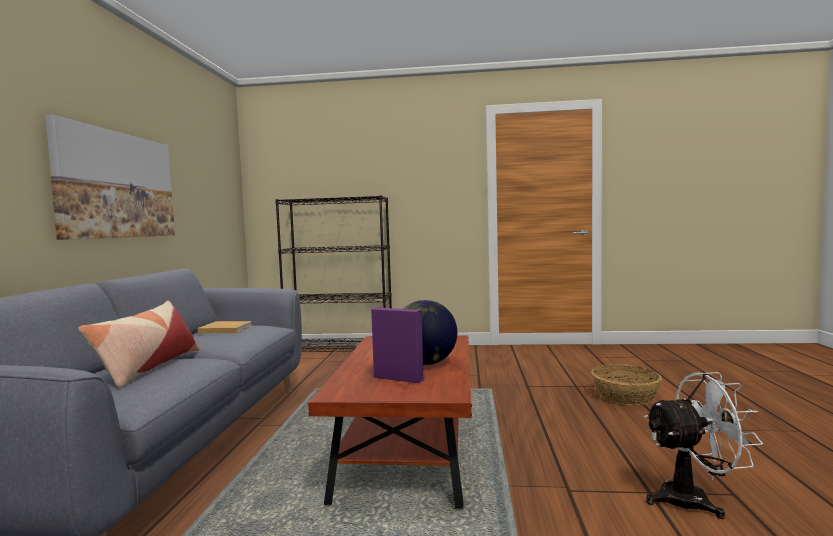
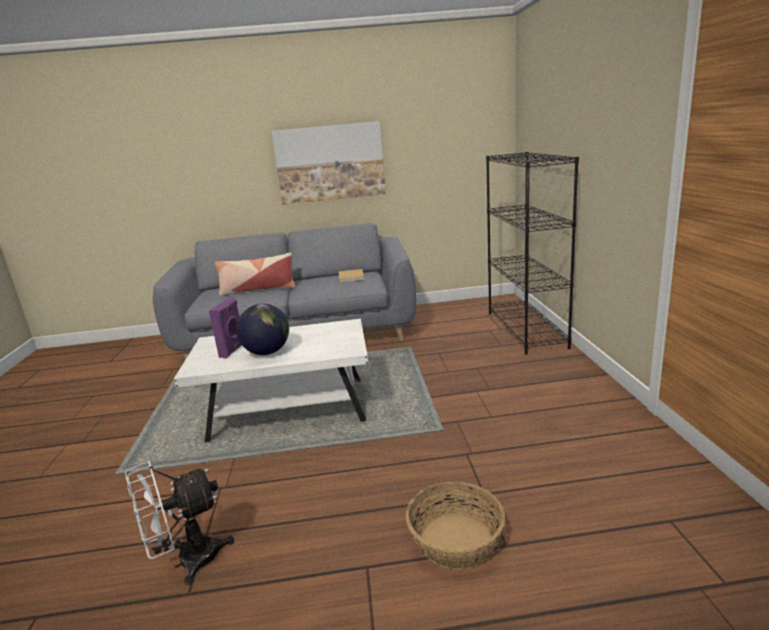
camera: 80 degrees right, 15 degrees up
brown coffee table [308,335,472,509] -> white coffee table [174,319,368,442]
white fan [644,372,763,519] -> white fan turned 75 degrees clockwise [125,460,234,586]

